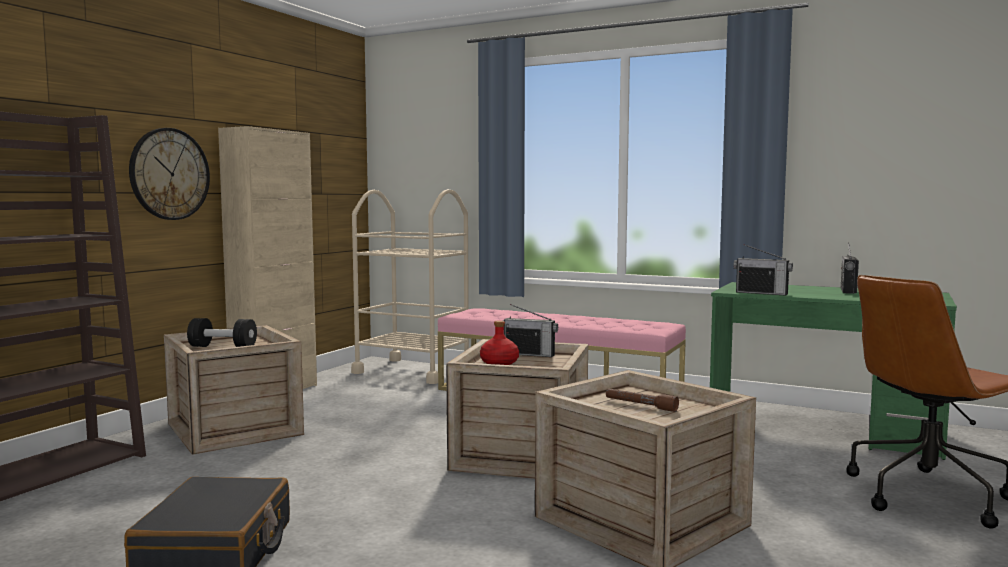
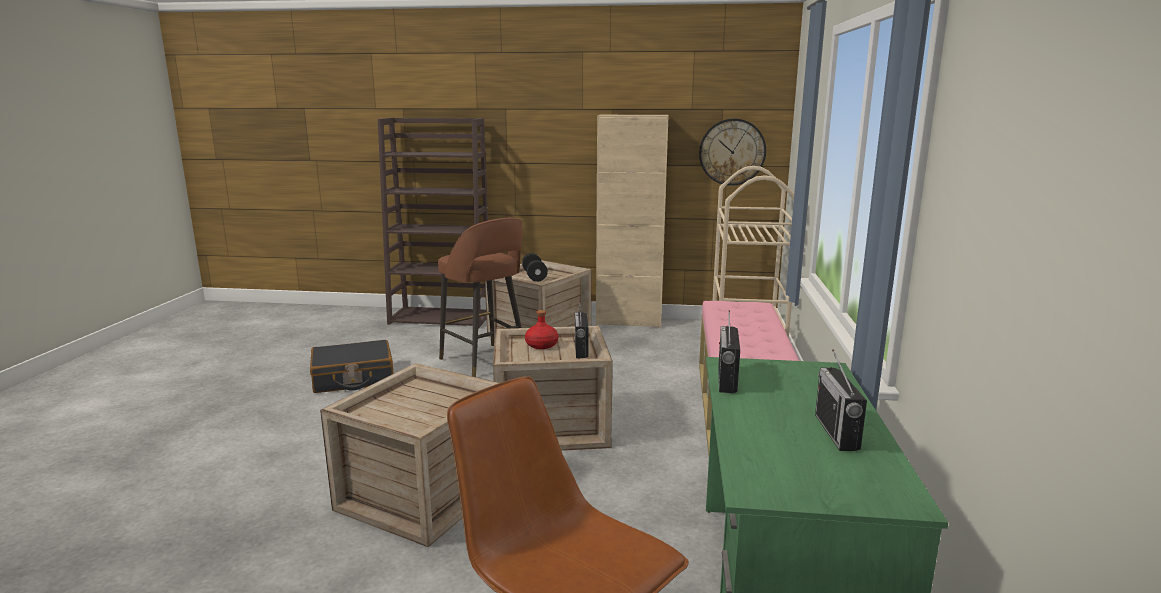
camera: 70 degrees right, 10 degrees up
wall clock [129,128,210,220] -> wall clock moved to [699,118,766,186]
brown flashlight [606,388,679,412] -> none
radio [841,242,859,294] -> radio turned 90 degrees counterclockwise [815,349,867,451]
none -> brown stool [438,218,522,377]

